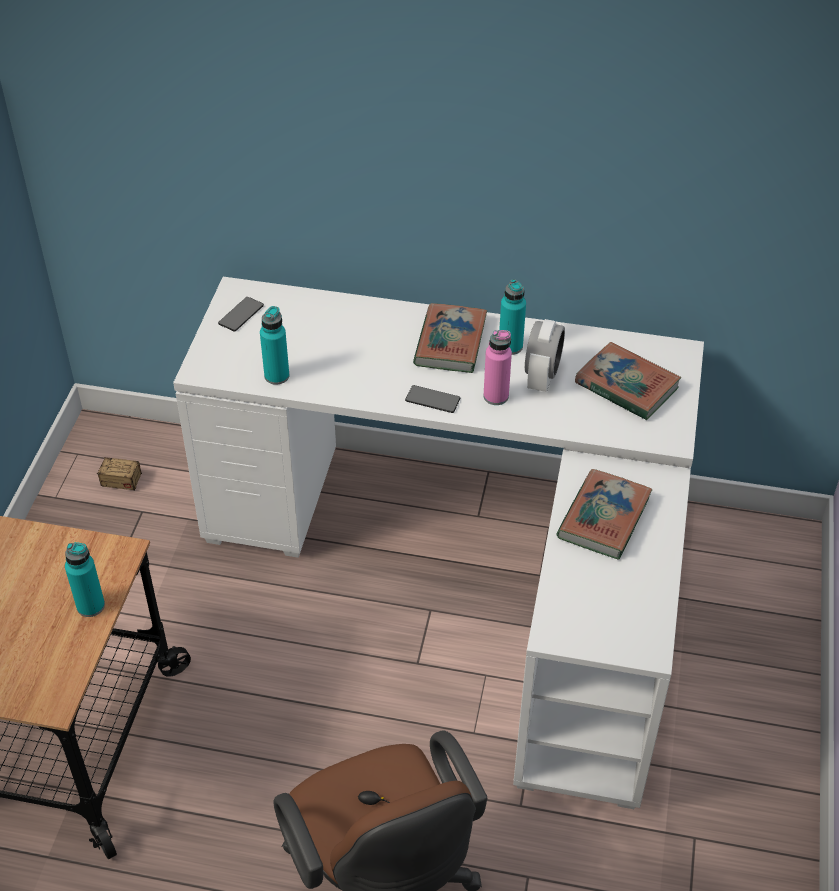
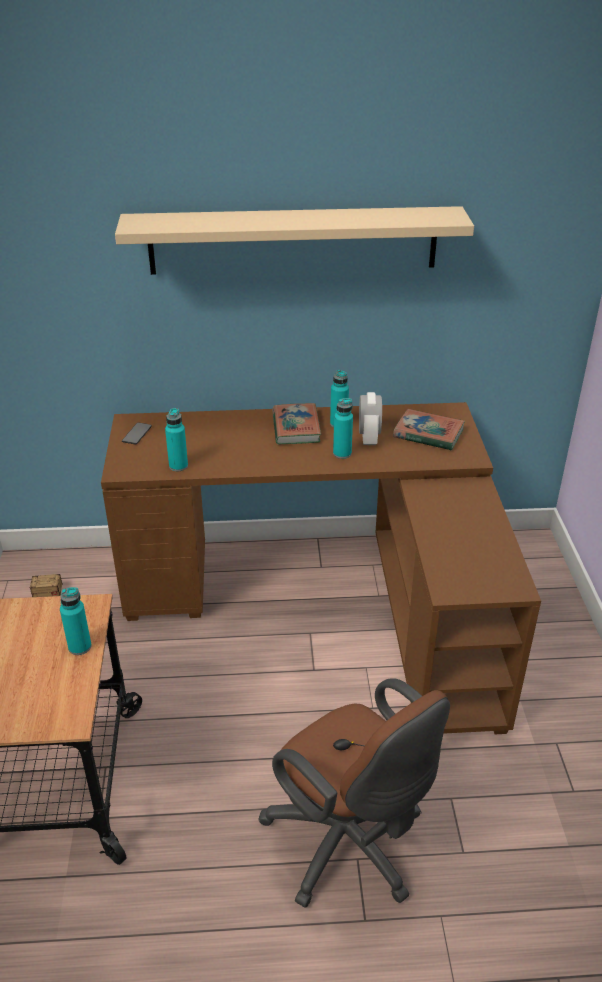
camera: 15 degrees left, 10 degrees down
white desk [173,277,704,809] -> brown desk [101,402,541,734]
phone [405,385,460,413] -> none
pink bottle [483,330,512,405] -> turquoise bottle [333,398,353,459]
book [557,469,652,560] -> none
none -> beige shelf [115,206,474,275]

